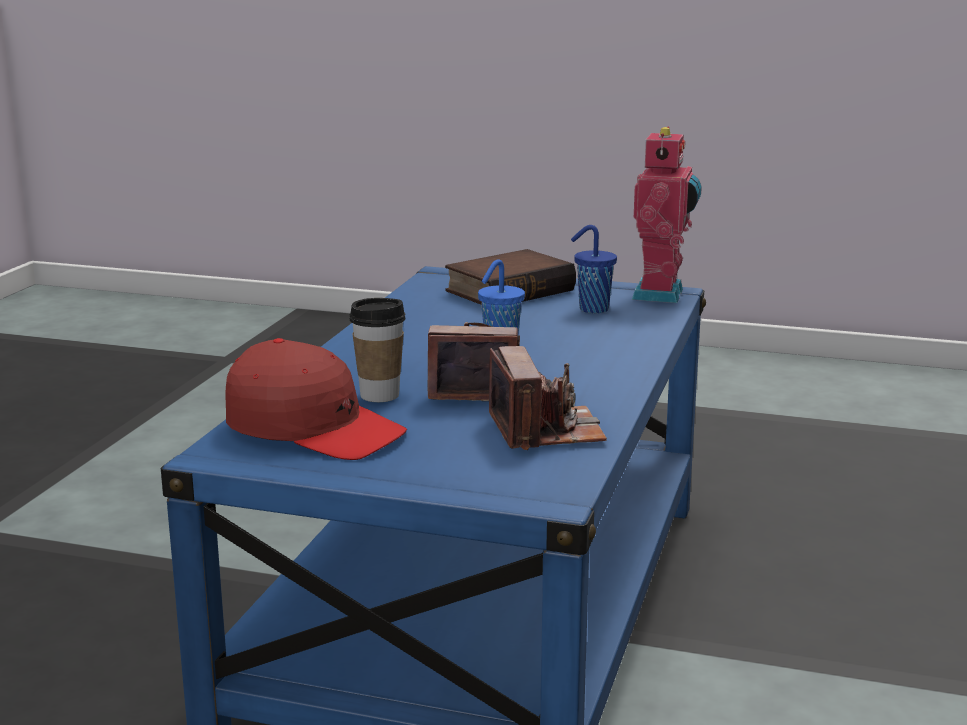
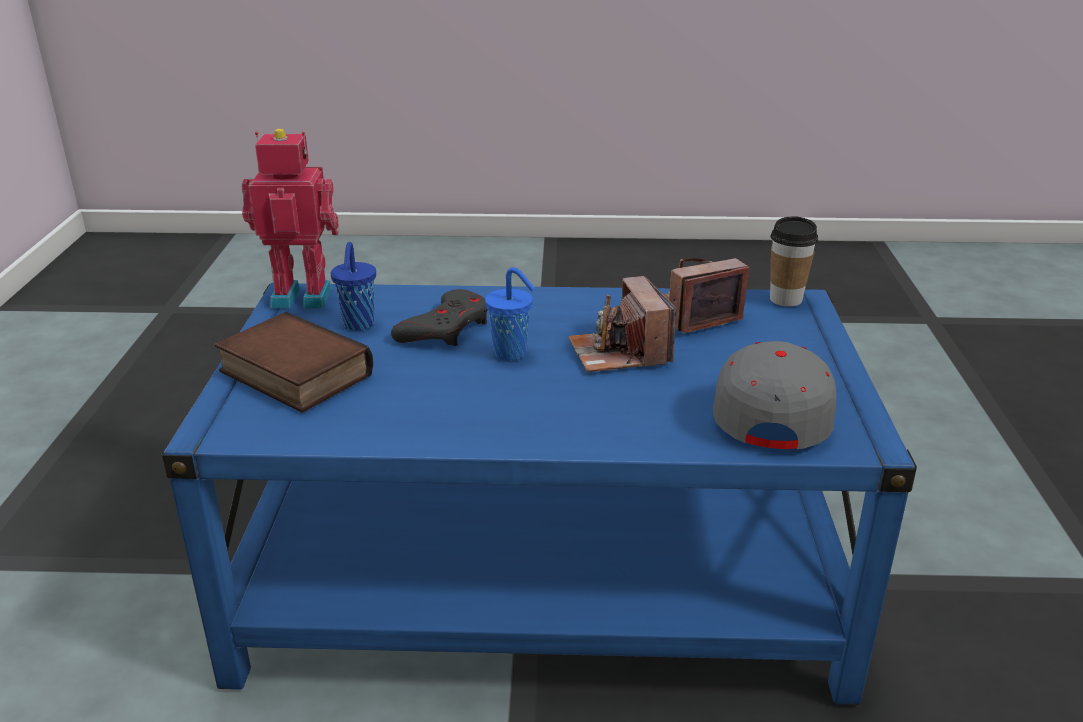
camera: 105 degrees left, 10 degrees up
red cap [226,338,407,460] -> grey cap [713,341,836,449]
cup [350,298,406,402] -> cup moved to [770,217,818,307]
none -> grey game controller [391,289,488,346]

